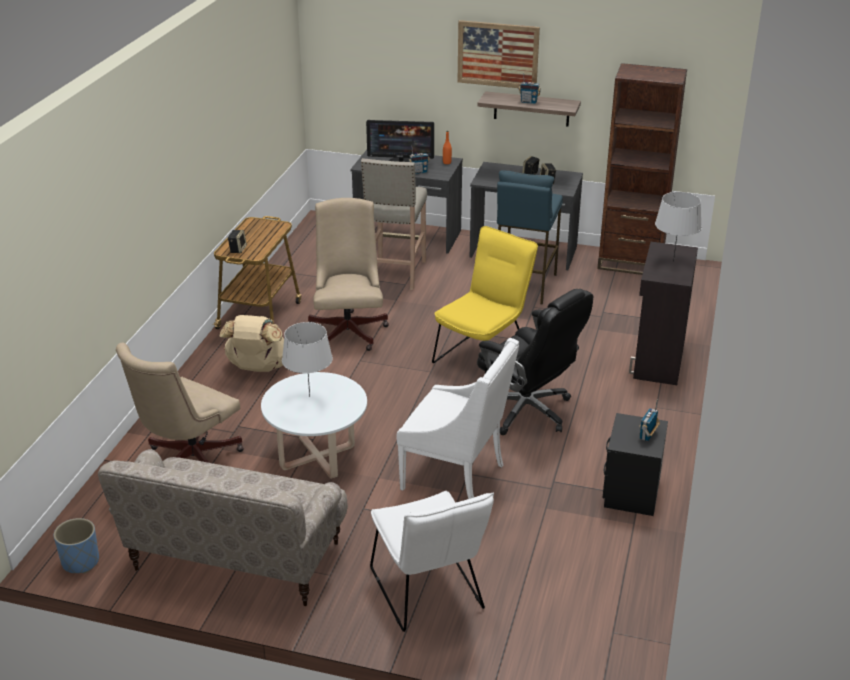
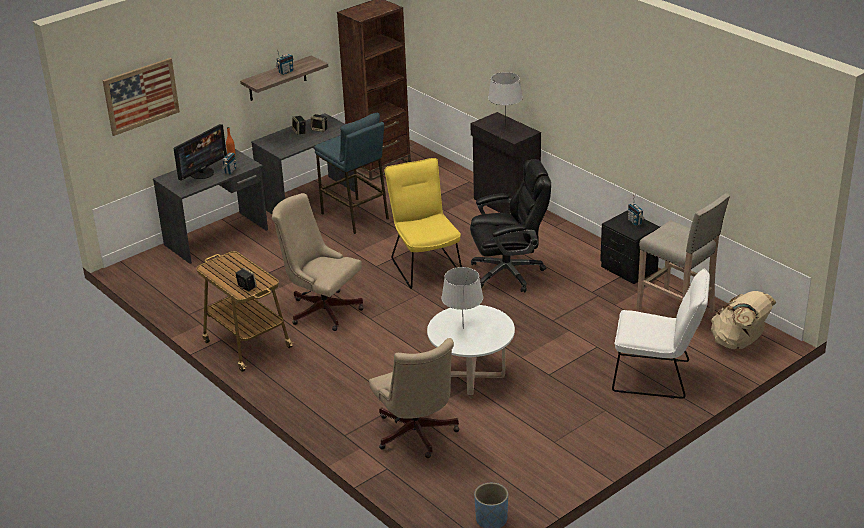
camera: 55 degrees left, 0 degrees up
beige sofa [98,449,348,606] -> none
beige backpack [220,315,284,372] -> beige backpack moved to [711,291,776,349]
beige stool [361,158,427,290] -> beige stool moved to [636,193,730,313]
white armchair [396,338,519,499] -> none
picture [457,20,540,88] -> picture moved to [102,58,180,136]

